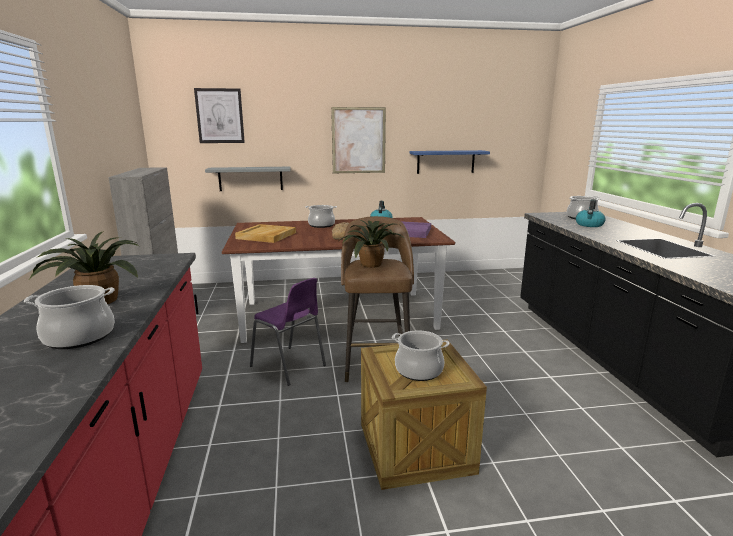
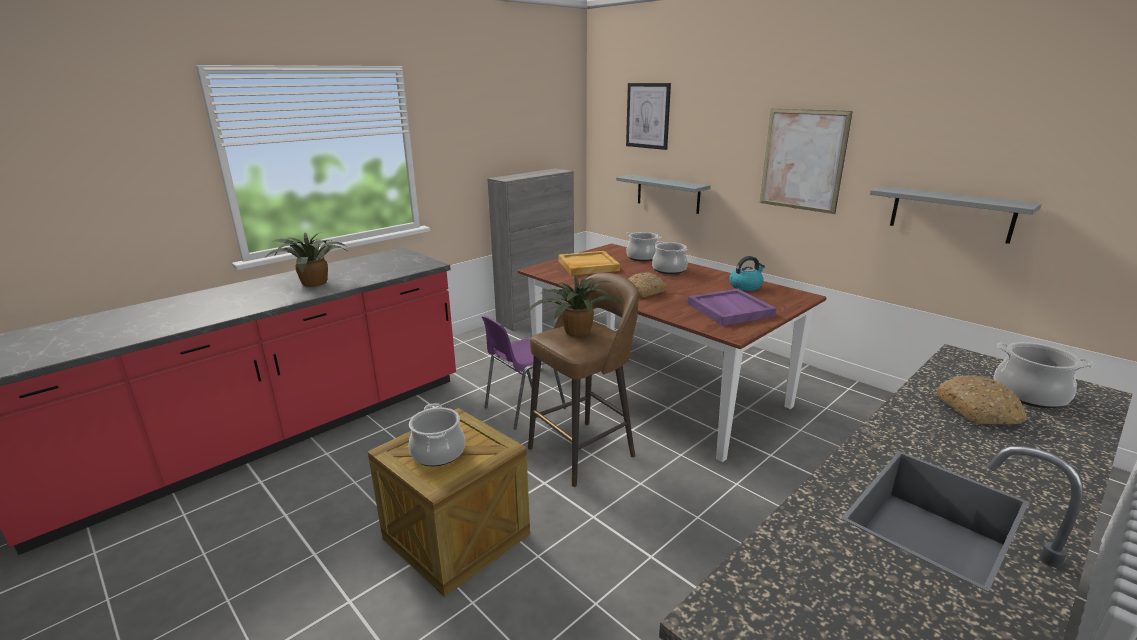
camera: 55 degrees right, 5 degrees up
cooking pot [24,285,114,349] -> cooking pot moved to [626,232,662,261]
purple chair [250,278,326,386] -> purple chair turned 45 degrees clockwise [482,315,567,430]
blue shelf [410,150,490,174] -> grey shelf [870,186,1042,244]
kettle [576,199,606,227] -> bread [936,375,1027,425]

